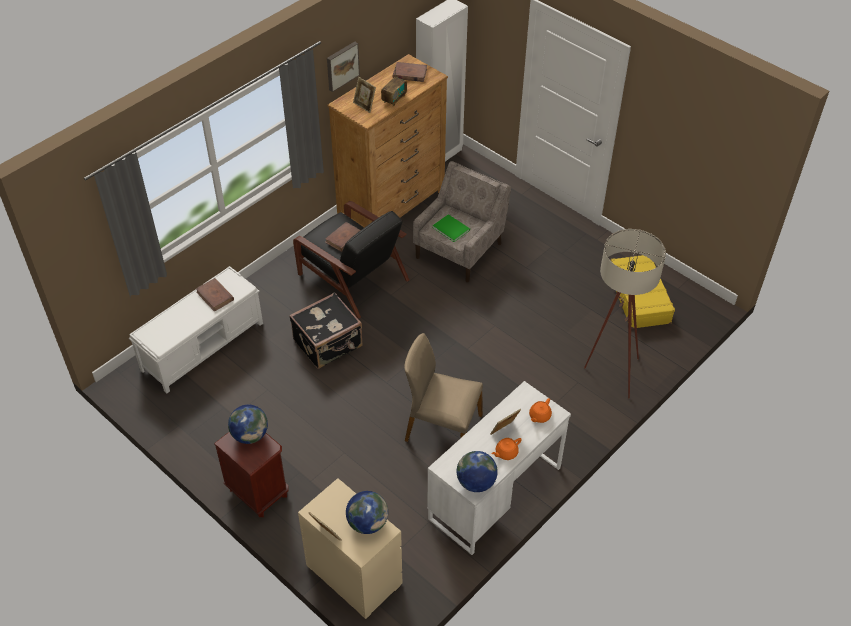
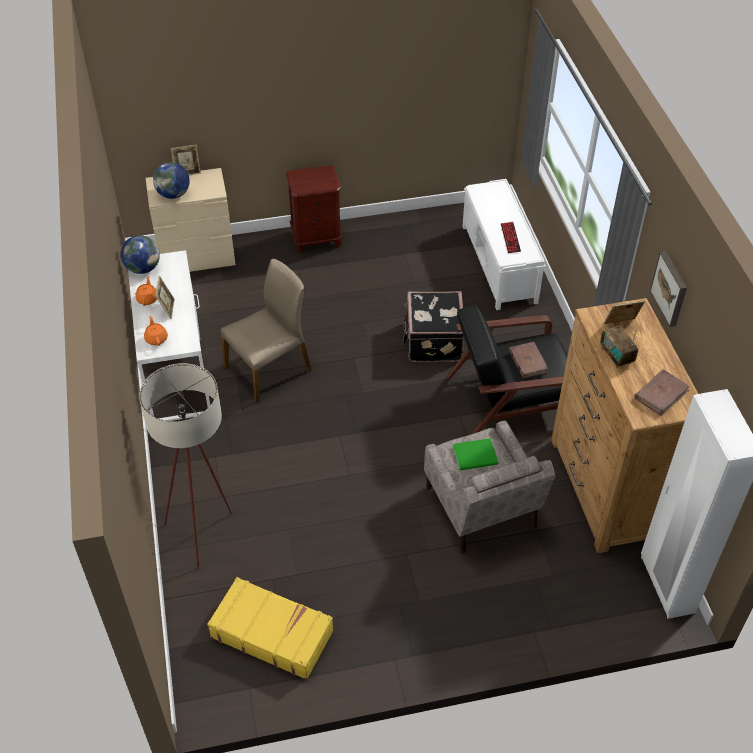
camera: 125 degrees right, 0 degrees up
brown book [196,278,234,312] -> keyboard [501,222,521,253]
globe [228,405,268,444] -> none

